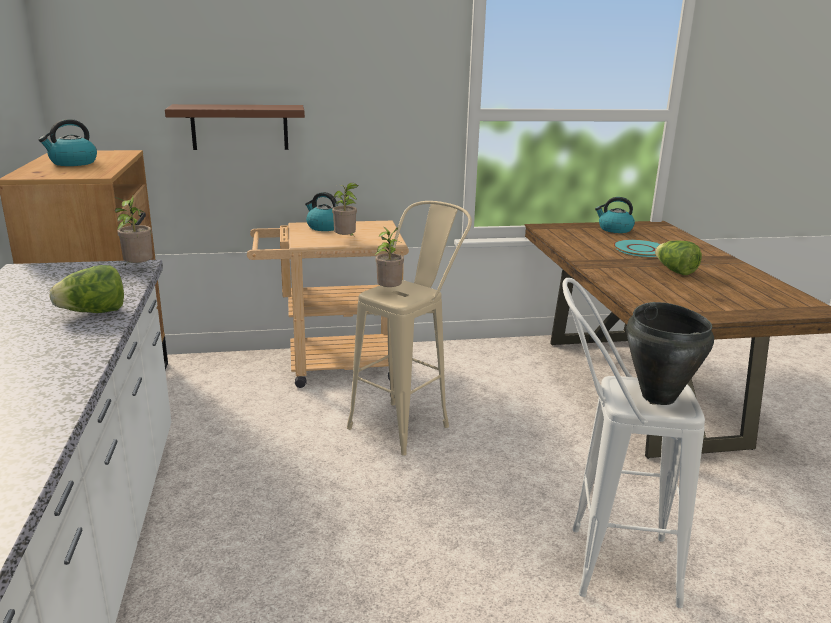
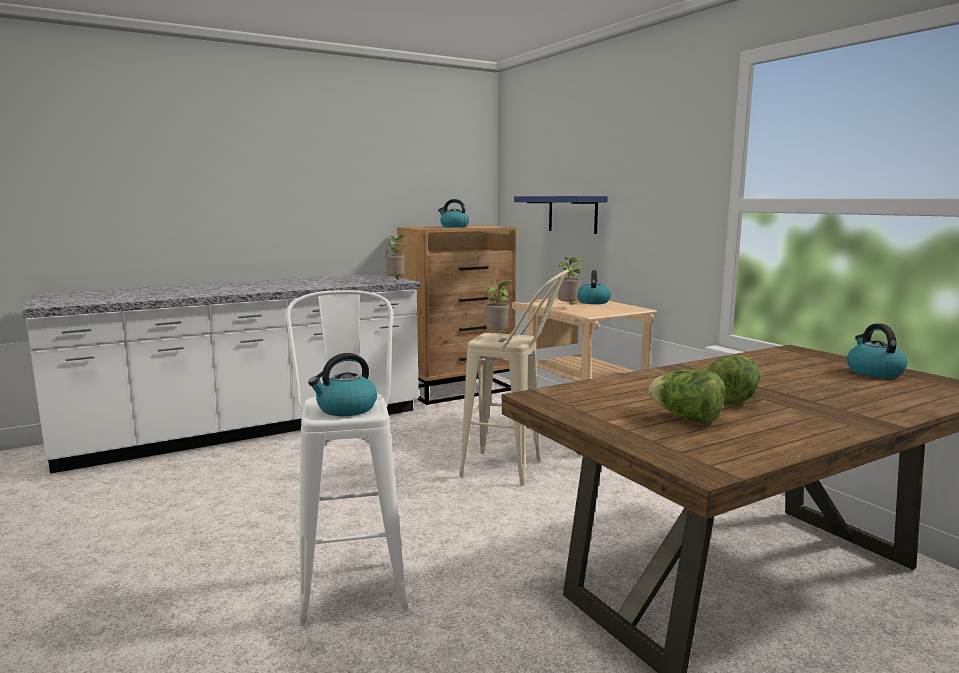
camera: 70 degrees right, 10 degrees down
lettuce [49,265,124,313] -> lettuce moved to [649,370,725,424]
brown shelf [165,104,305,150] -> blue shelf [514,196,608,234]
turquoise plate [613,239,660,257] -> none
black cooking pot [627,302,714,405] -> kettle [308,353,377,416]

